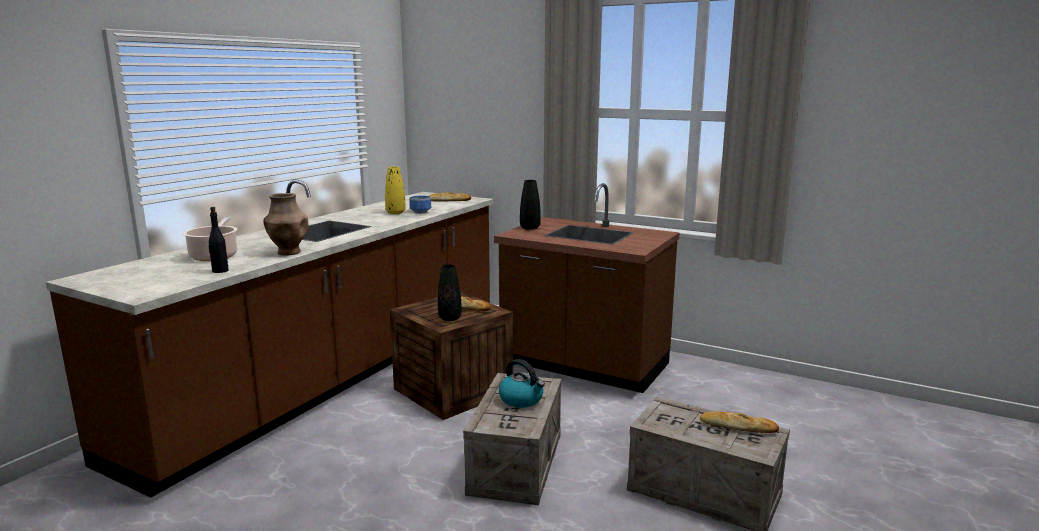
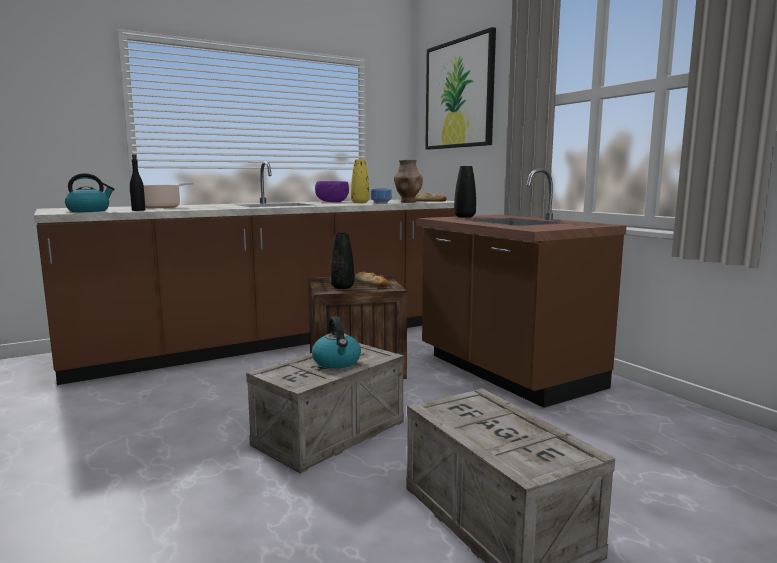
camera: 30 degrees right, 5 degrees down
brown vase [263,193,309,256] -> brown vase moved to [394,160,423,202]
bread [700,412,779,433] -> none
none -> kettle [65,173,114,212]
none -> purple bowl [315,181,349,202]
none -> picture [425,27,496,150]

